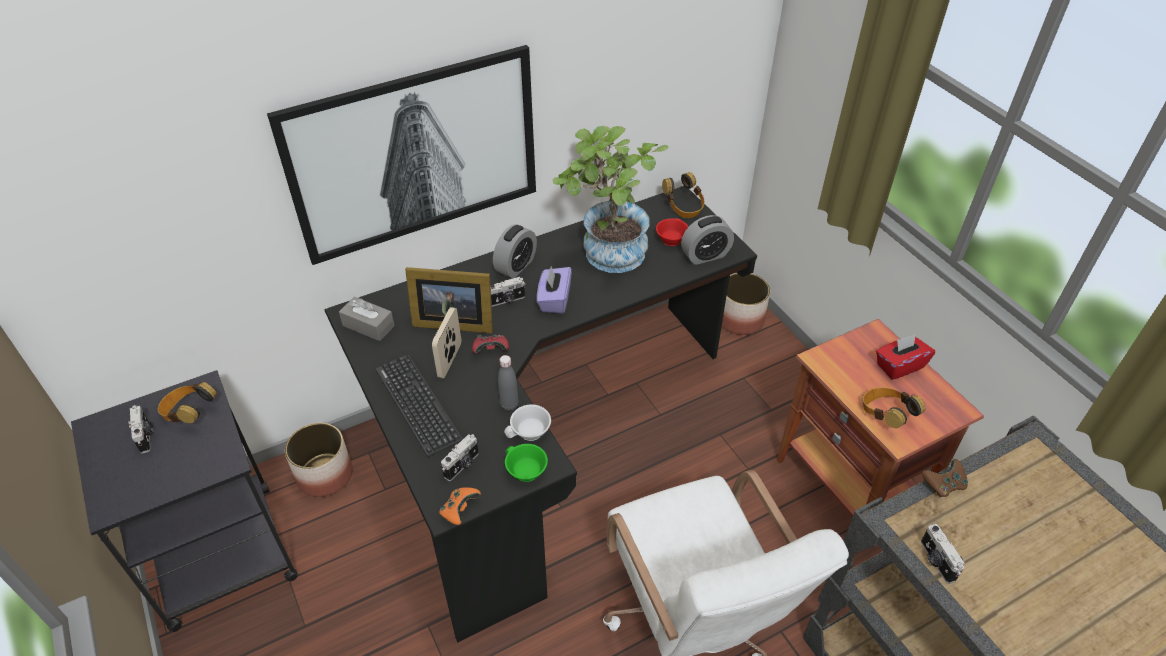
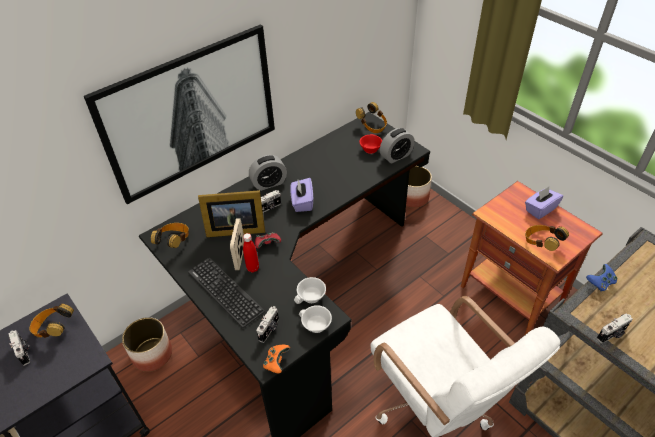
camera: 10 degrees left, 0 degrees up
grey tissue box [339,297,395,341] -> headphones [151,223,189,248]
alarm clock [493,225,537,279] -> alarm clock turned 45 degrees clockwise [249,155,287,191]
grey bottle [498,355,518,411] -> none
green cup [505,444,548,482] -> white cup [299,305,332,333]
potted plant [552,126,669,273] -> none
red tissue box [876,334,935,380] -> purple tissue box [525,187,563,219]
camera [921,524,965,584] -> camera turned 90 degrees counterclockwise [597,313,633,343]
brown game controller [922,459,968,497] -> blue game controller [586,264,617,291]
none -> red bottle [243,233,259,273]

